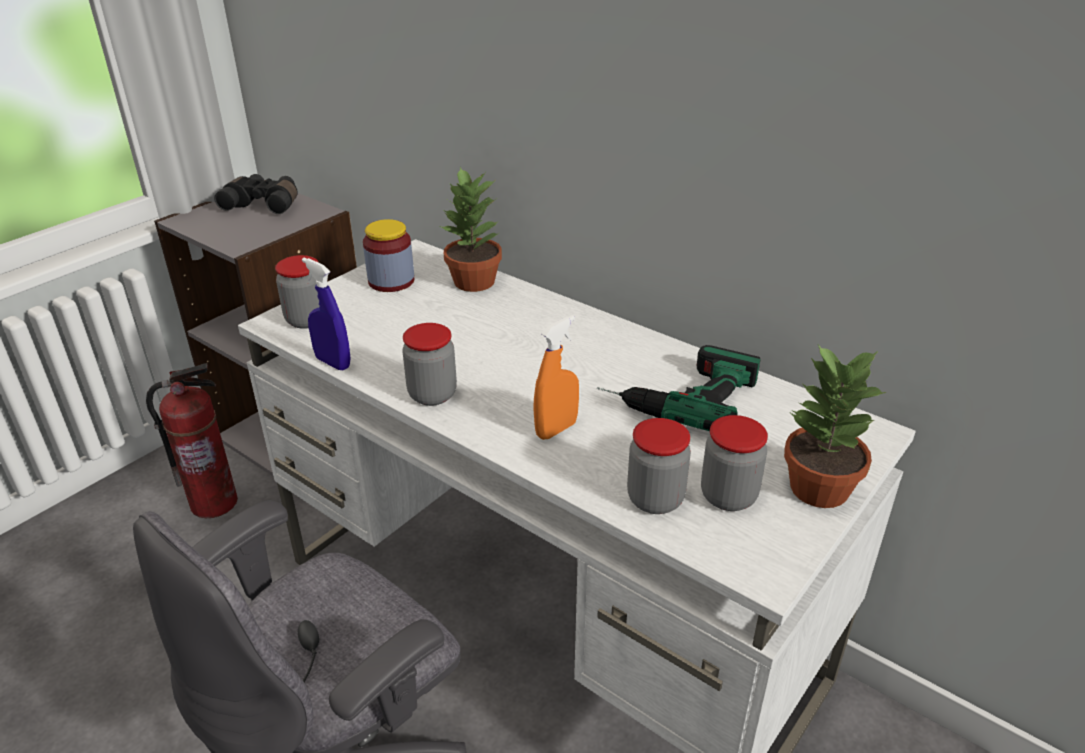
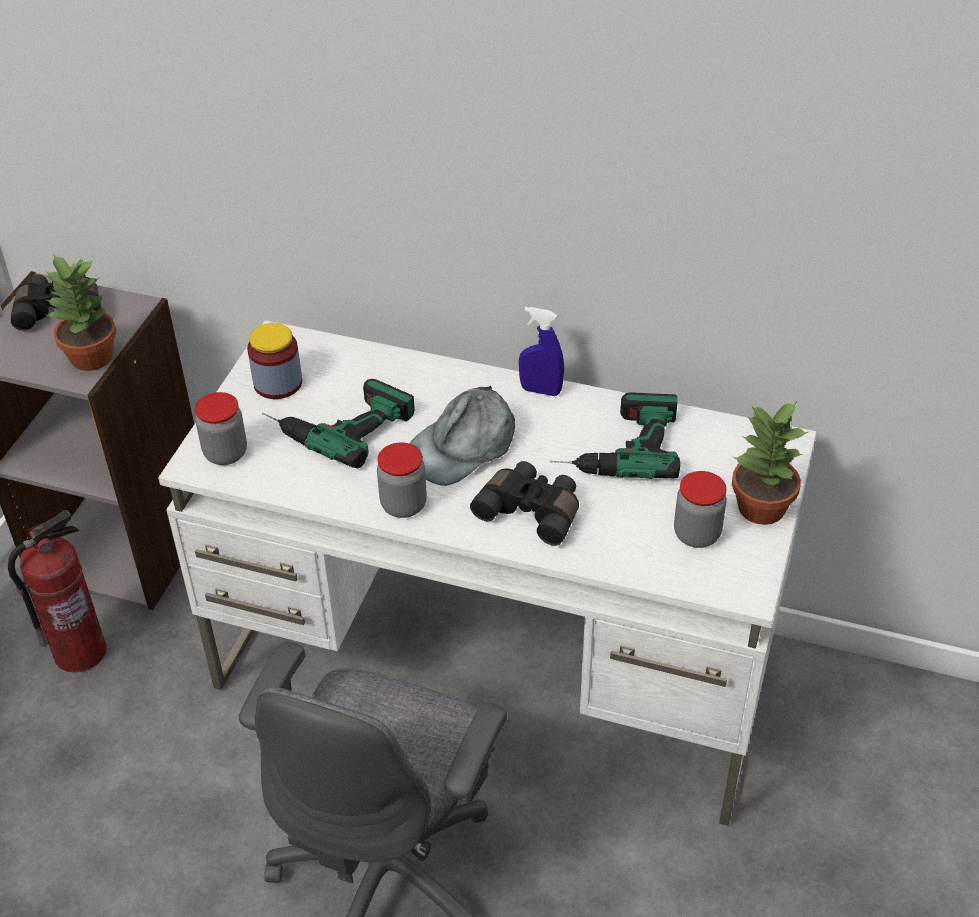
camera: 20 degrees left, 10 degrees up
blue spray bottle [302,258,351,370] -> blue spray bottle moved to [519,307,564,396]
potted plant [440,167,502,292] -> potted plant moved to [46,254,116,371]
orange spray bottle [533,315,579,440] -> black binoculars [470,461,579,546]
jar [627,418,691,514] -> none
none -> power drill [262,379,415,468]
none -> grey cap [410,386,515,486]

